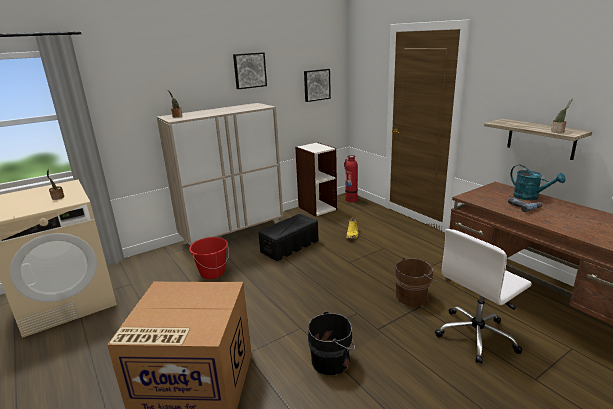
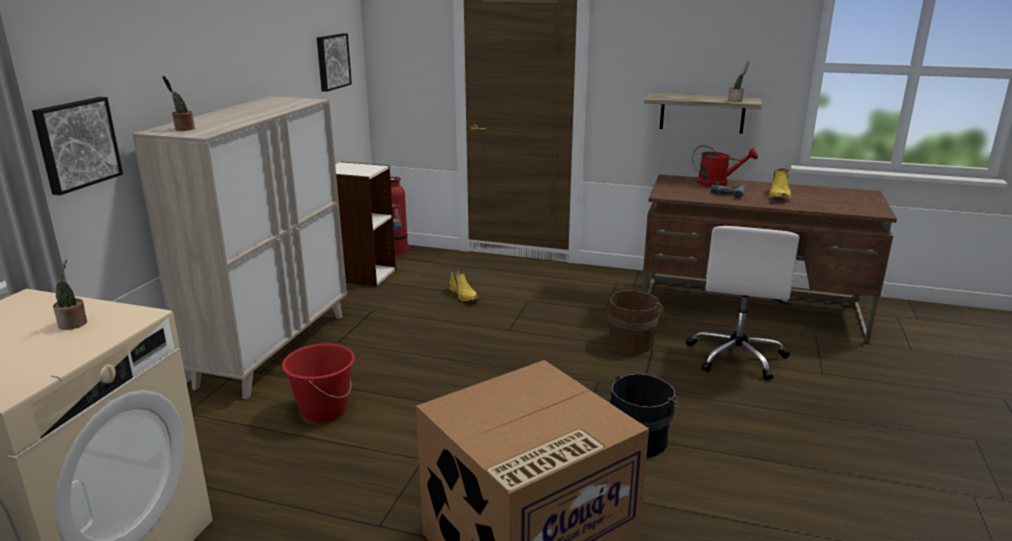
camera: 40 degrees left, 0 degrees up
picture [233,52,267,89] -> picture moved to [32,97,123,195]
black storage box [258,214,318,261] -> none
turquoise watering can [510,165,566,200] -> red watering can [693,146,758,187]
none -> yellow boot [768,168,791,200]

